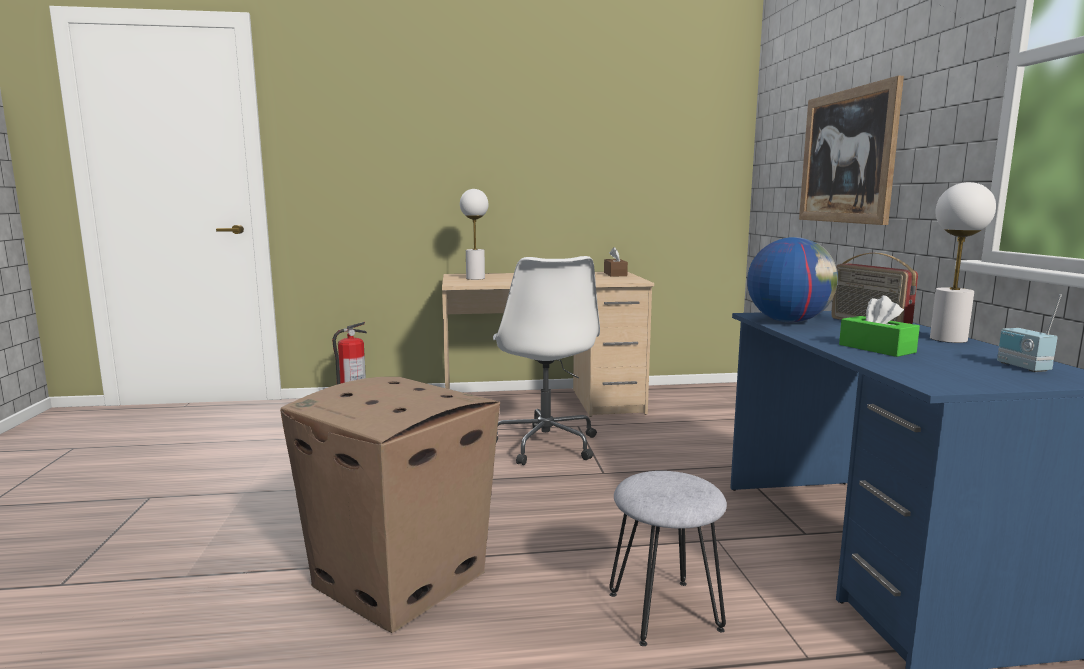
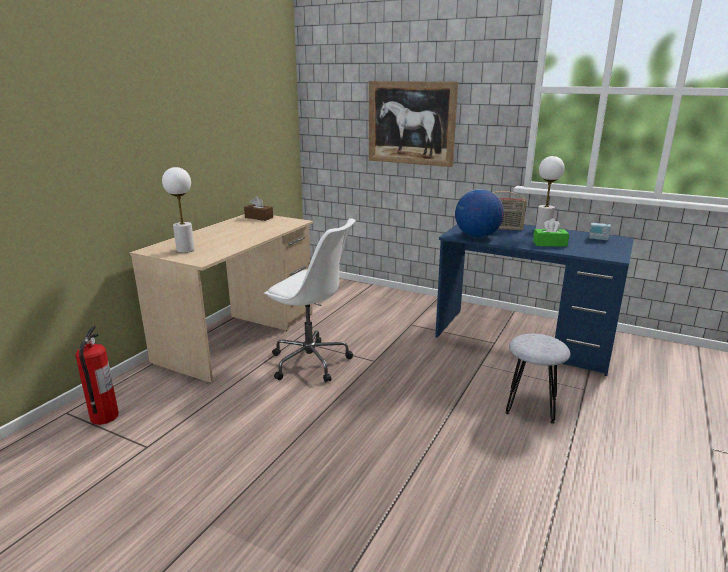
camera: 55 degrees left, 10 degrees up
cardboard box [280,377,500,633] -> none

